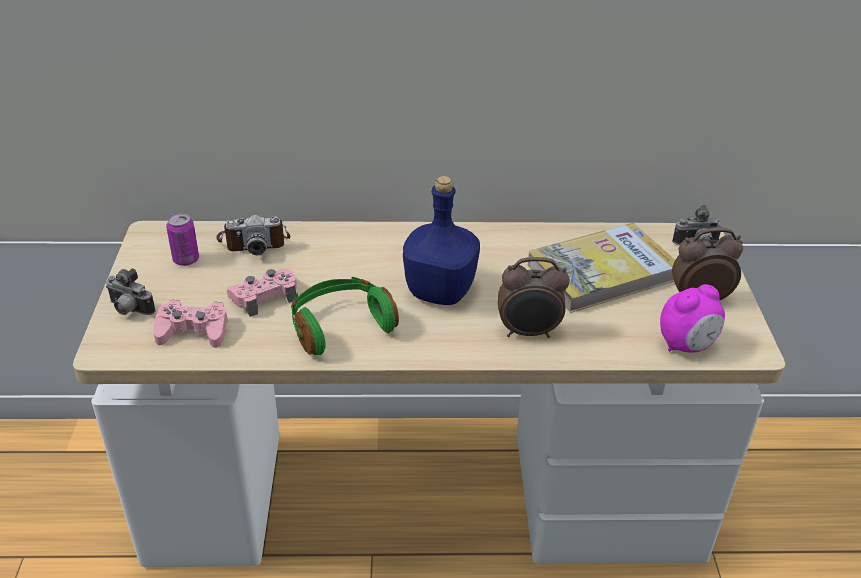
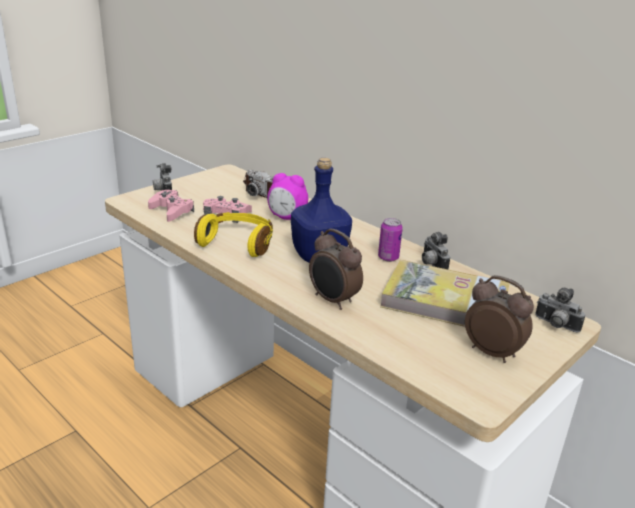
camera: 45 degrees right, 10 degrees down
can [166,213,199,266] -> can moved to [378,218,403,262]
green headphones [291,277,399,355] -> yellow headphones [194,212,273,257]
alarm clock [660,284,725,352] -> alarm clock moved to [267,173,308,220]
none -> camera [422,232,450,270]

